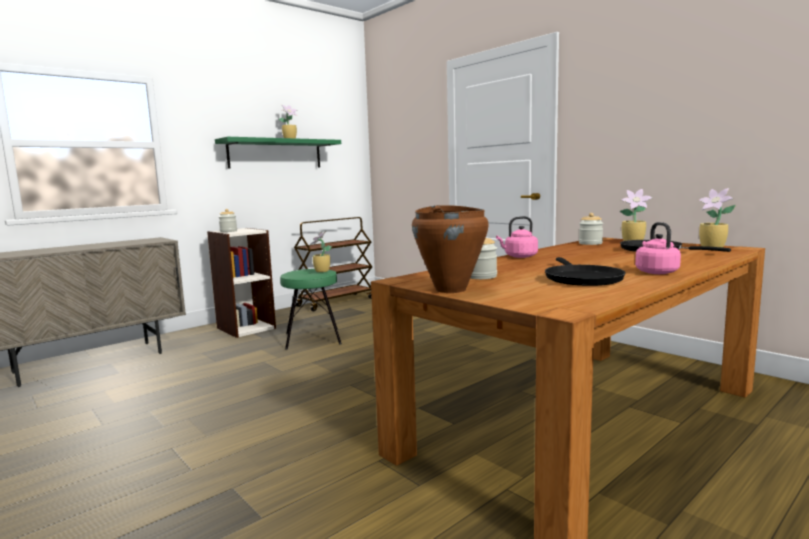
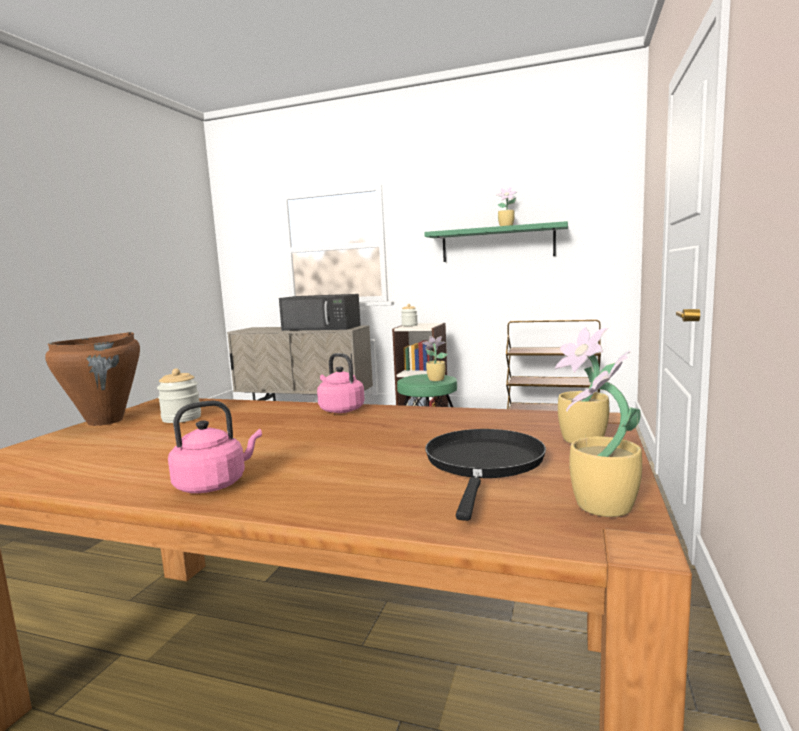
camera: 60 degrees right, 0 degrees up
black frying pan [545,257,626,286] -> none
jar [579,213,603,245] -> none
none -> black microwave [279,294,361,331]

